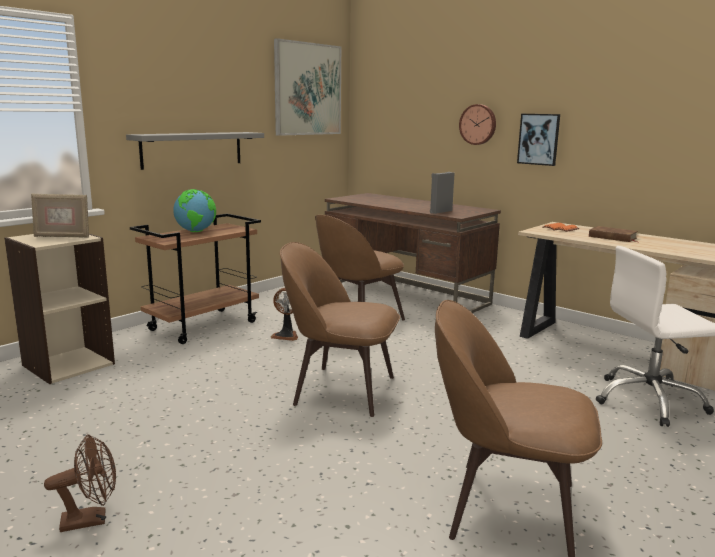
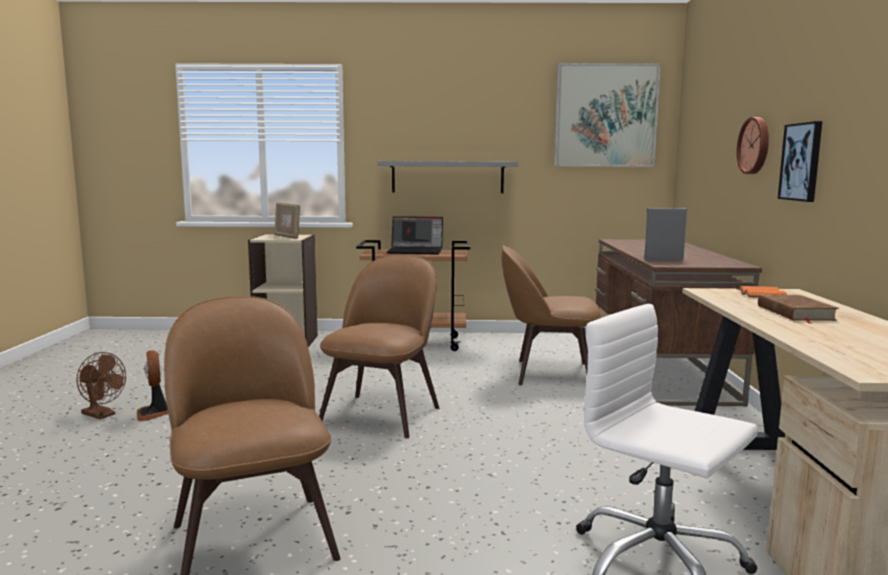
camera: 50 degrees right, 5 degrees down
globe [173,189,216,232] -> laptop [387,216,443,254]
fan [271,288,298,341] -> fan moved to [137,350,168,421]
brown chair [280,242,400,417] -> brown chair turned 45 degrees clockwise [319,255,439,438]

